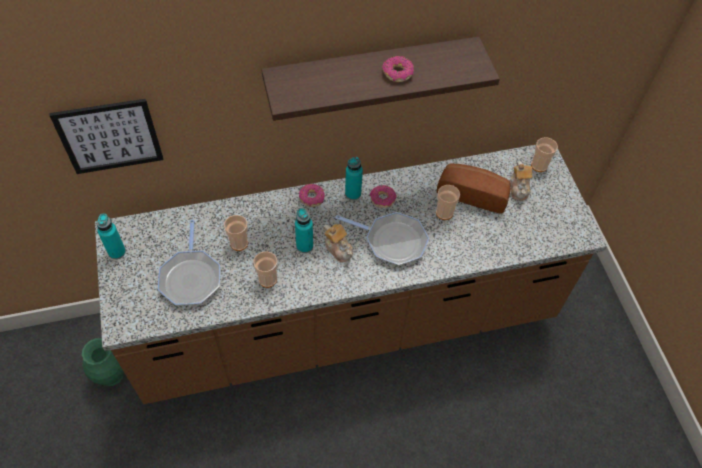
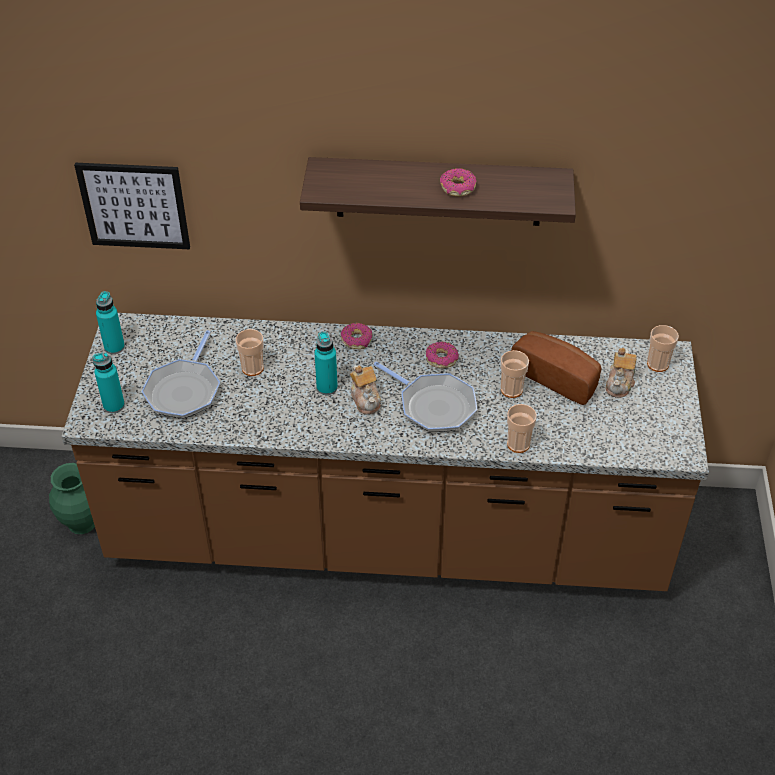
camera: 20 degrees right, 10 degrees down
cup [253,251,278,288] -> cup moved to [507,404,537,453]
turquoise bottle [345,157,363,200] -> turquoise bottle moved to [93,353,125,413]

